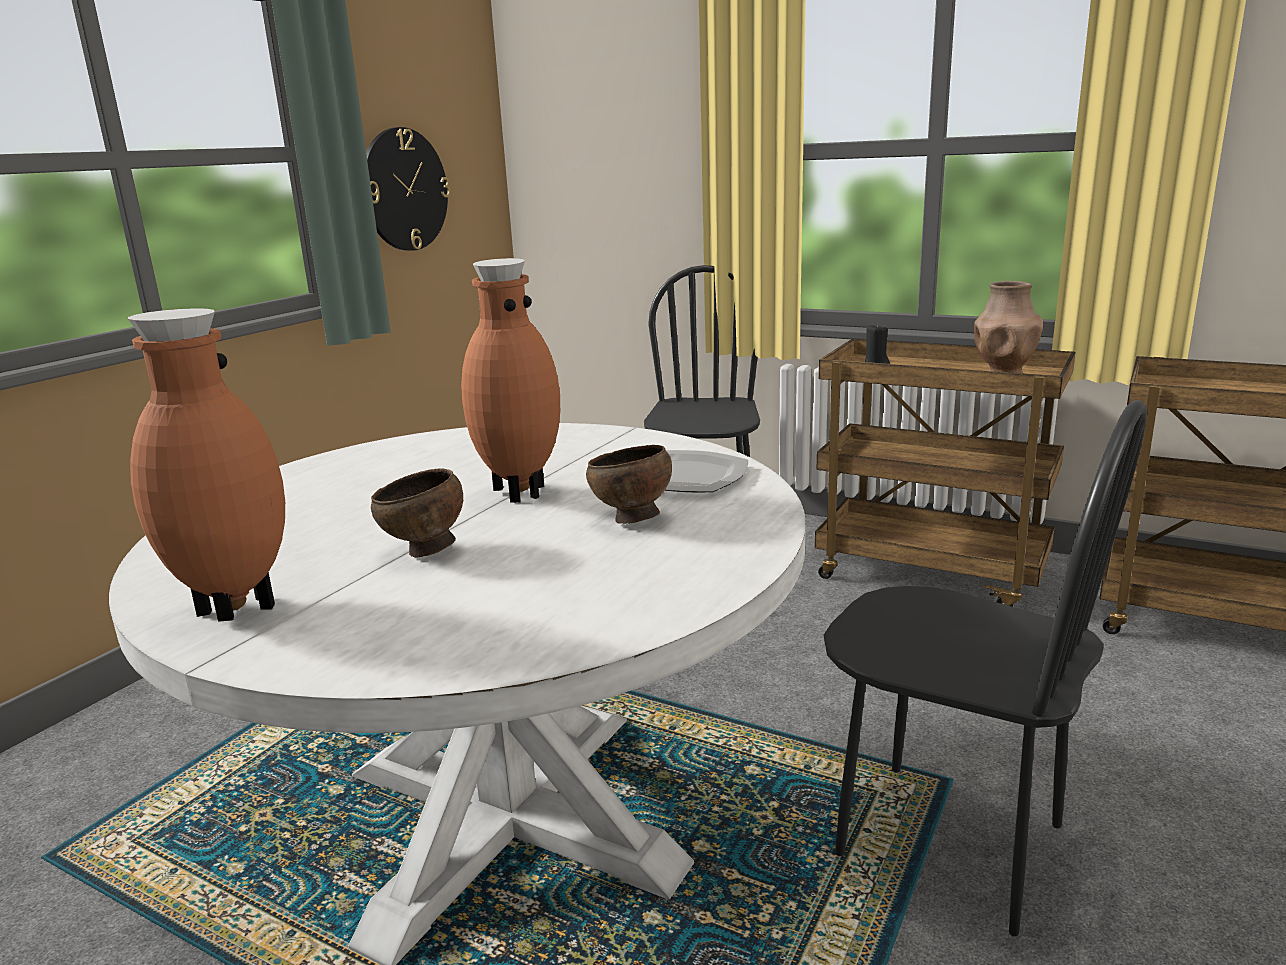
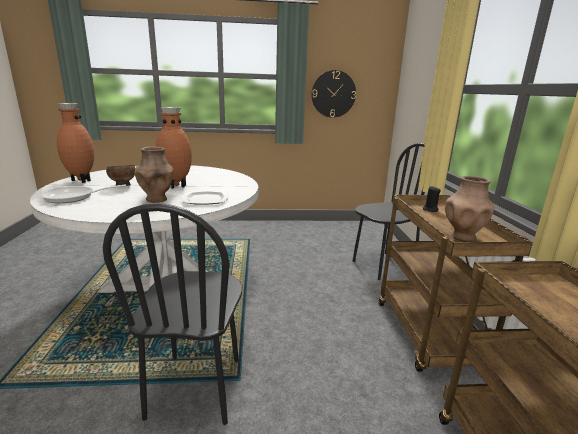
camera: 55 degrees right, 0 degrees up
brown bowl [586,445,672,524] -> brown vase [135,147,173,203]
none -> frying pan [40,185,126,203]

